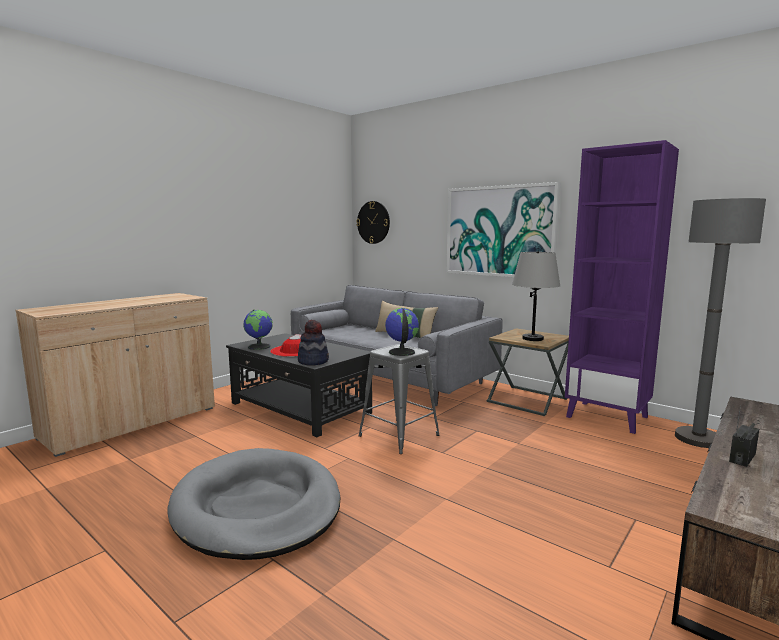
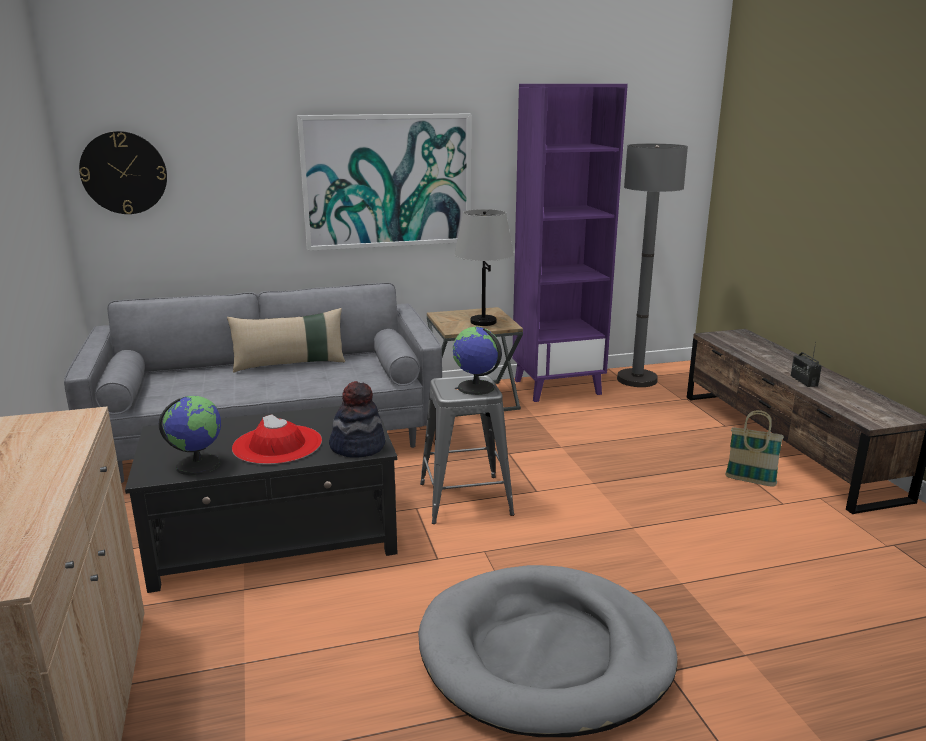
camera: 55 degrees left, 10 degrees up
none -> basket [725,410,784,487]

